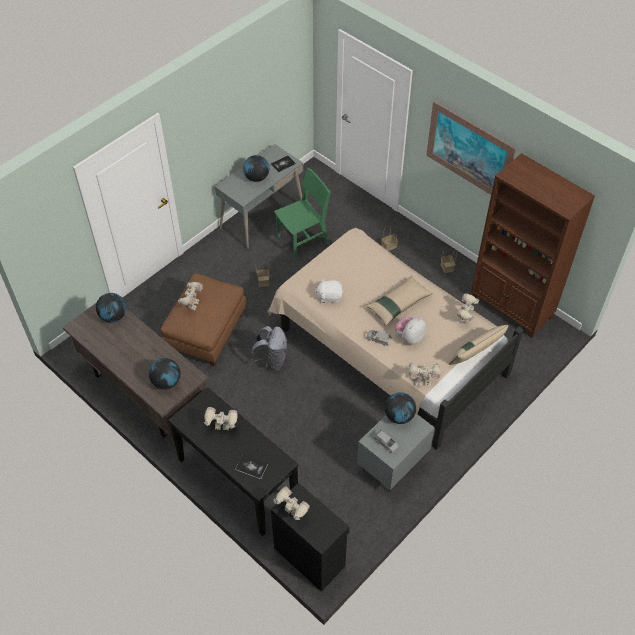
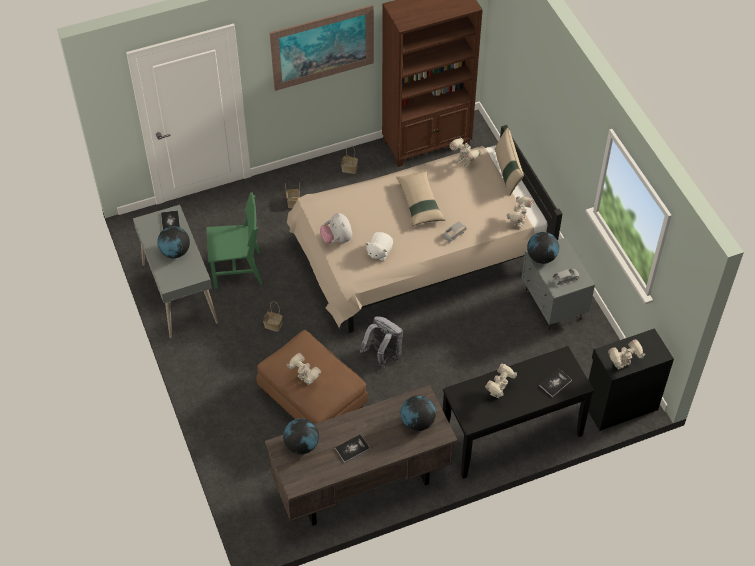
camera: 65 degrees left, 0 degrees up
green chair [274,168,331,259] -> green chair turned 90 degrees clockwise [206,193,263,289]
plush toy [395,316,426,345] -> plush toy moved to [320,213,352,244]
none -> book [335,434,370,463]

